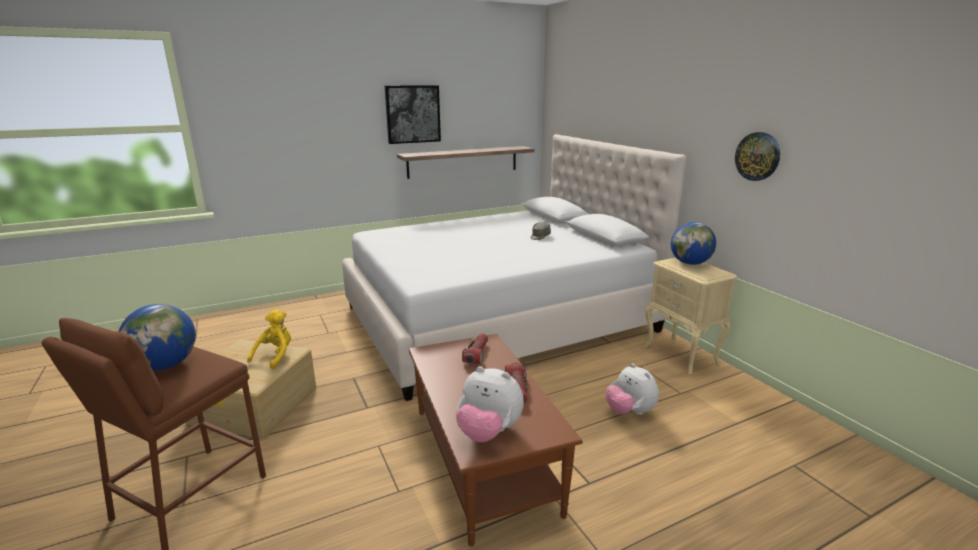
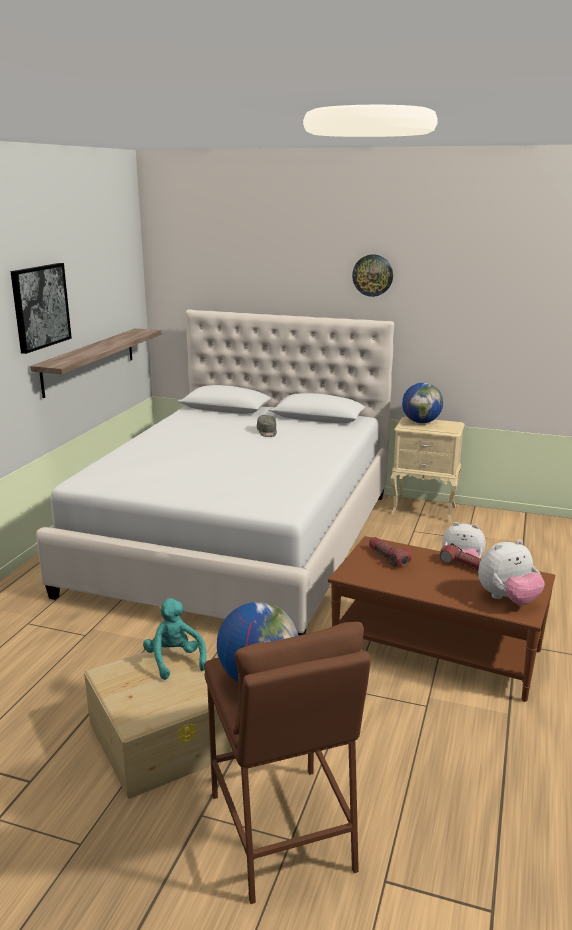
camera: 45 degrees left, 0 degrees up
yellow plush toy [247,309,291,369] -> turquoise plush toy [143,598,206,680]
wall clock [735,132,780,181] -> wall clock moved to [352,254,393,297]

